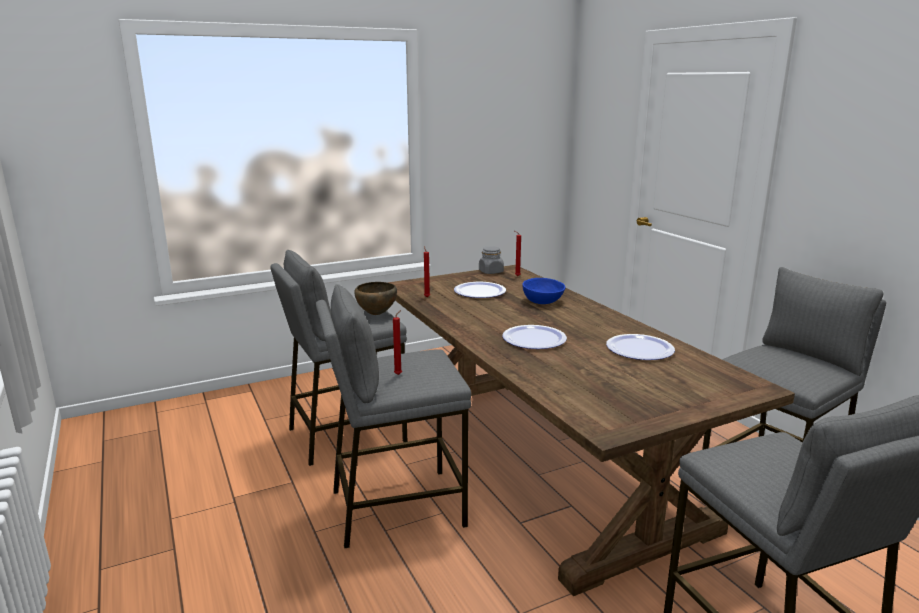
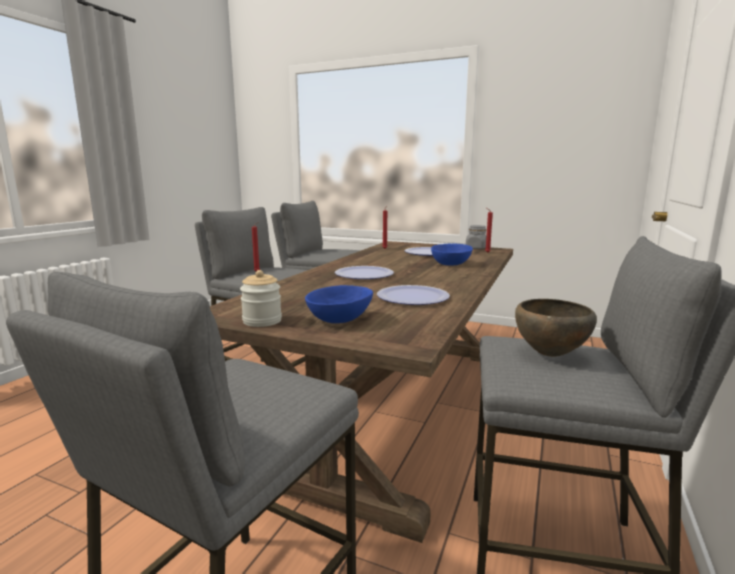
camera: 50 degrees right, 5 degrees down
brown bowl [354,282,397,315] -> brown bowl moved to [515,299,597,357]
none -> jar [240,270,282,327]
none -> blue bowl [305,285,373,323]

